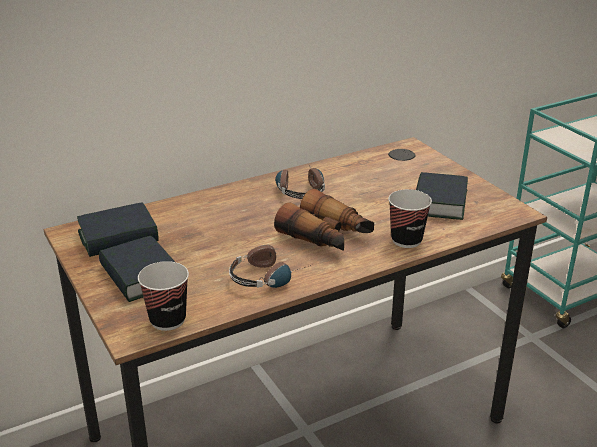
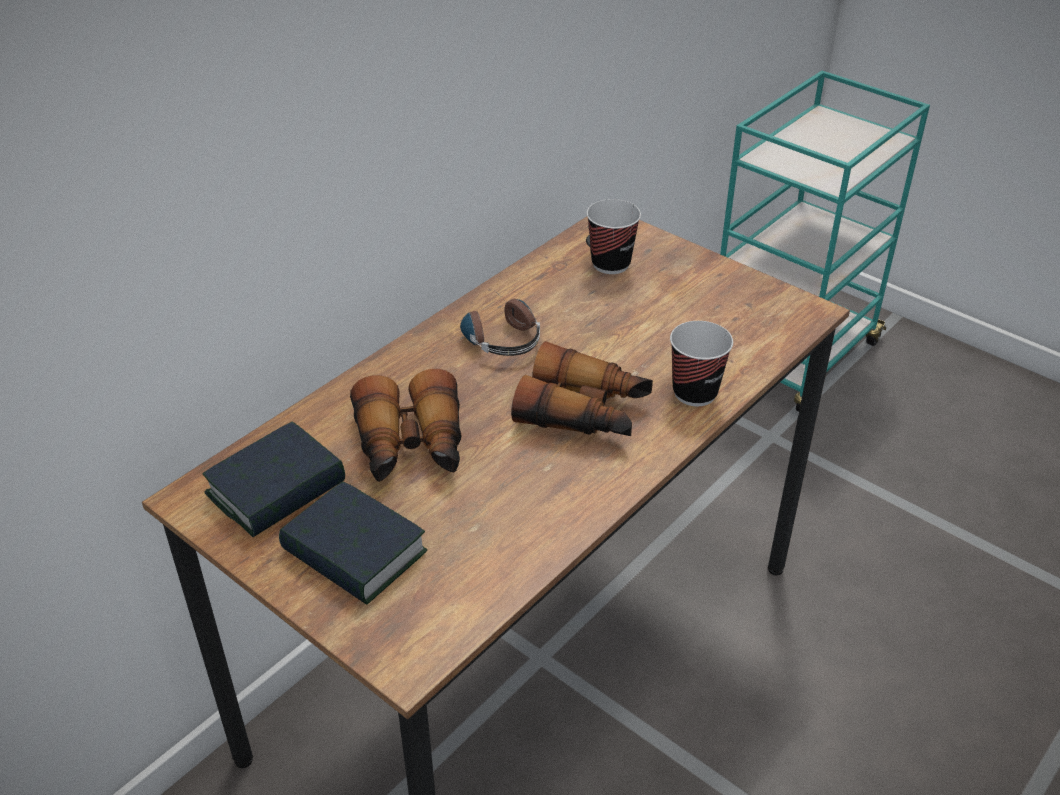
camera: 20 degrees left, 10 degrees up
cup [138,261,189,331] -> cup moved to [587,199,641,274]
headphones [229,245,311,288] -> none
book [416,172,468,220] -> none
none -> binoculars [350,369,462,482]

